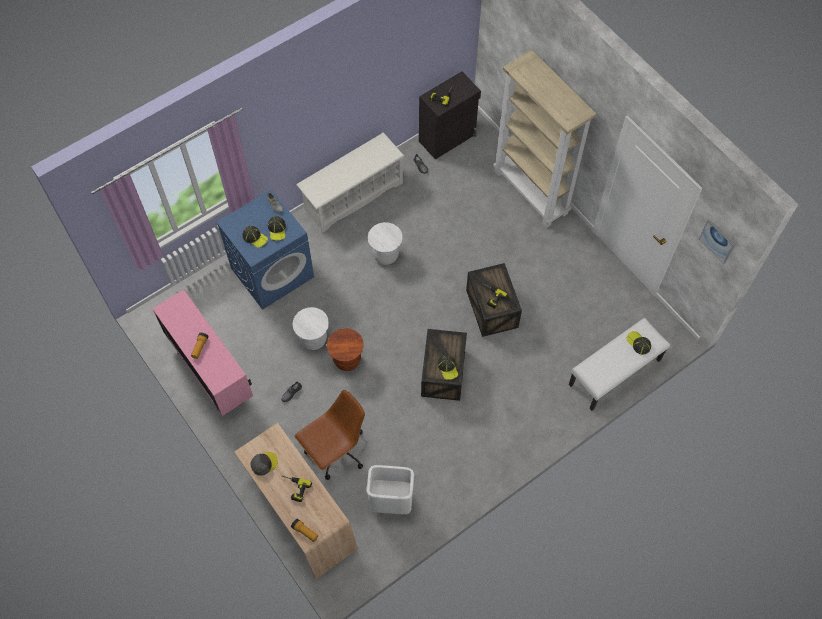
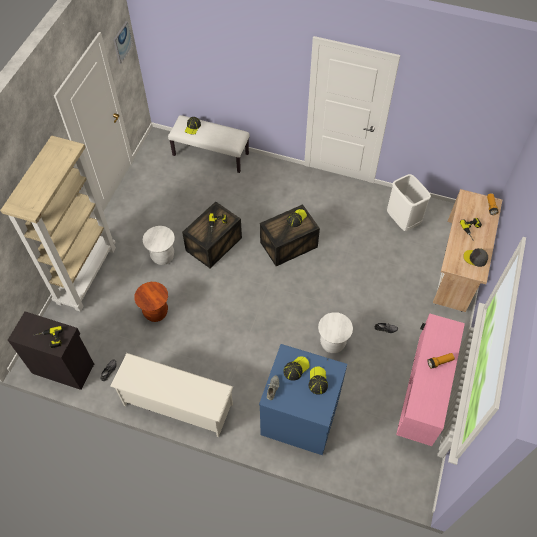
camera: 125 degrees left, 5 degrees down
brown office chair [294,390,365,480] -> none
brown stool [327,328,364,371] -> brown stool moved to [134,282,168,322]
white stool [368,222,403,265] -> white stool moved to [143,226,175,265]

